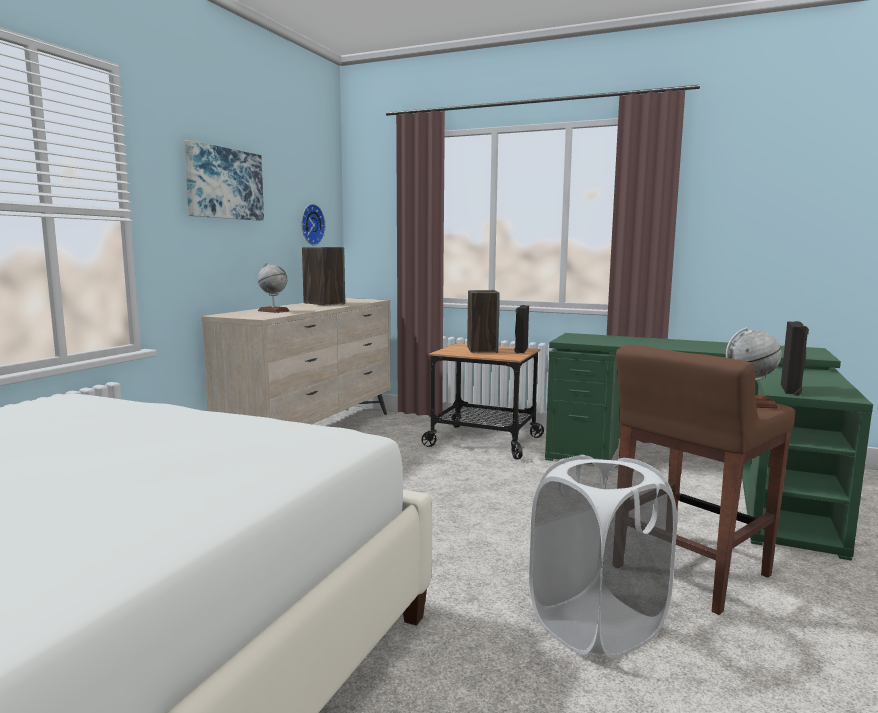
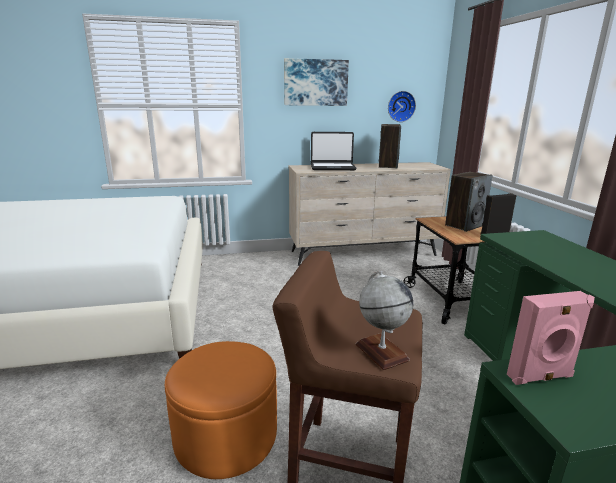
camera: 55 degrees right, 10 degrees up
globe [258,263,290,313] -> laptop [311,132,357,170]
white laundry basket [529,455,677,659] -> orange ottoman [165,341,277,479]
black speaker [781,321,809,396] -> pink speaker [507,291,595,385]

